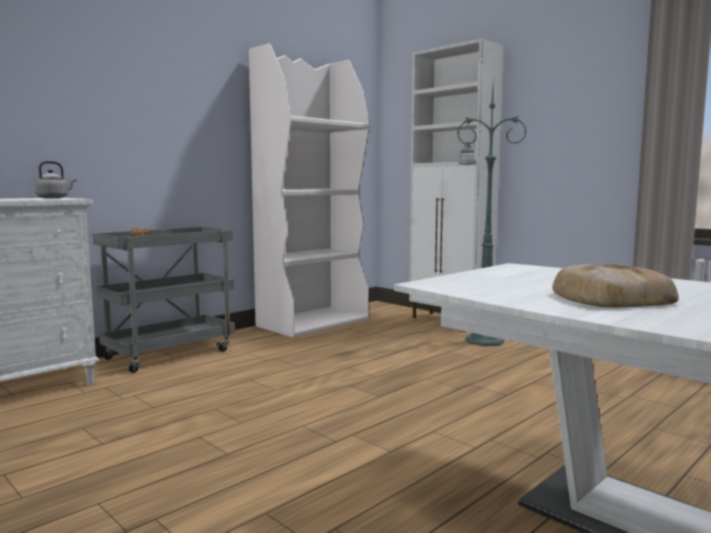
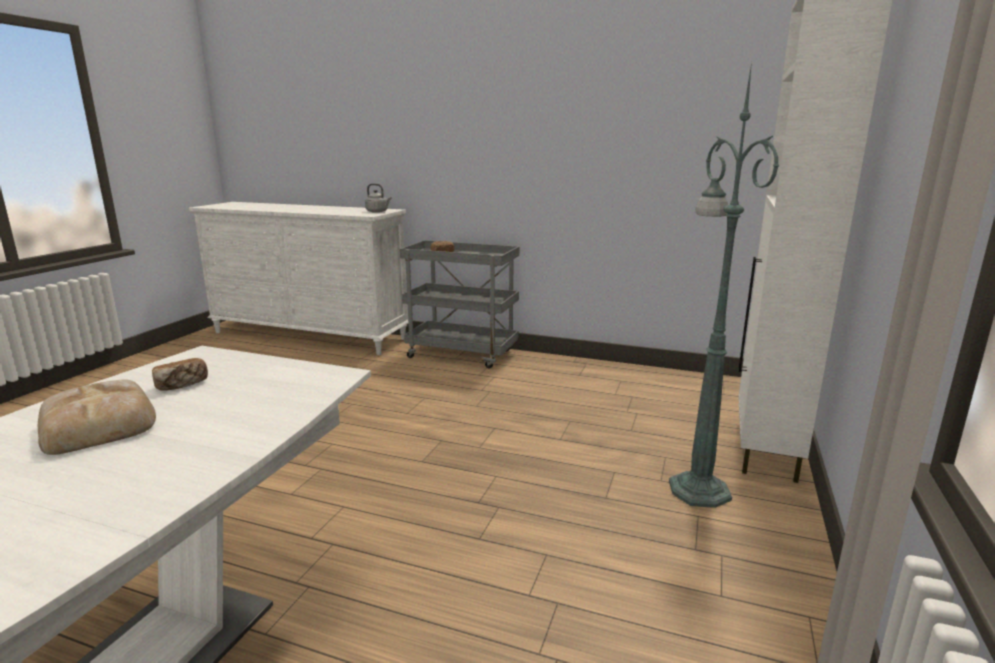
camera: 65 degrees right, 10 degrees up
white bookcase [249,43,369,337] -> none
none -> bread [152,358,208,391]

